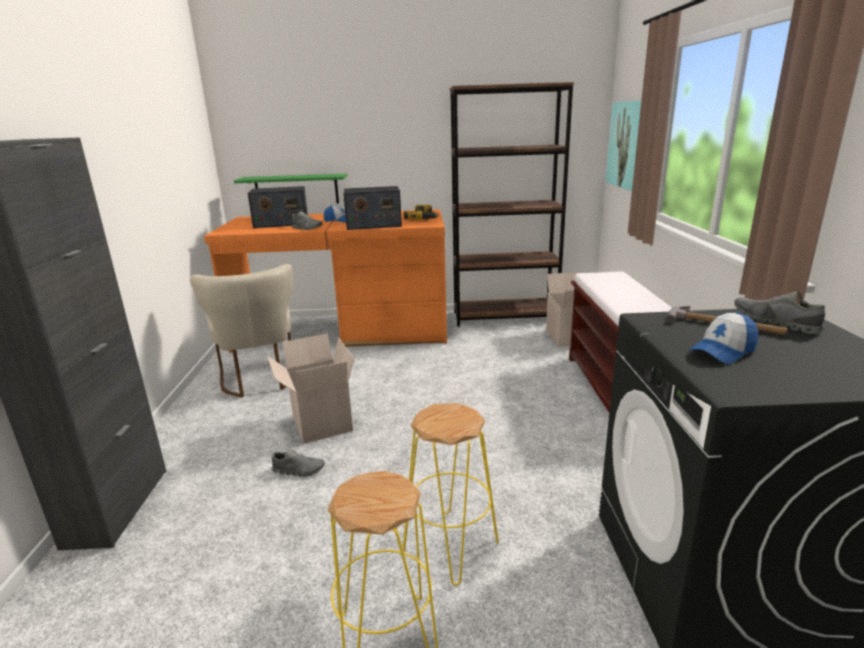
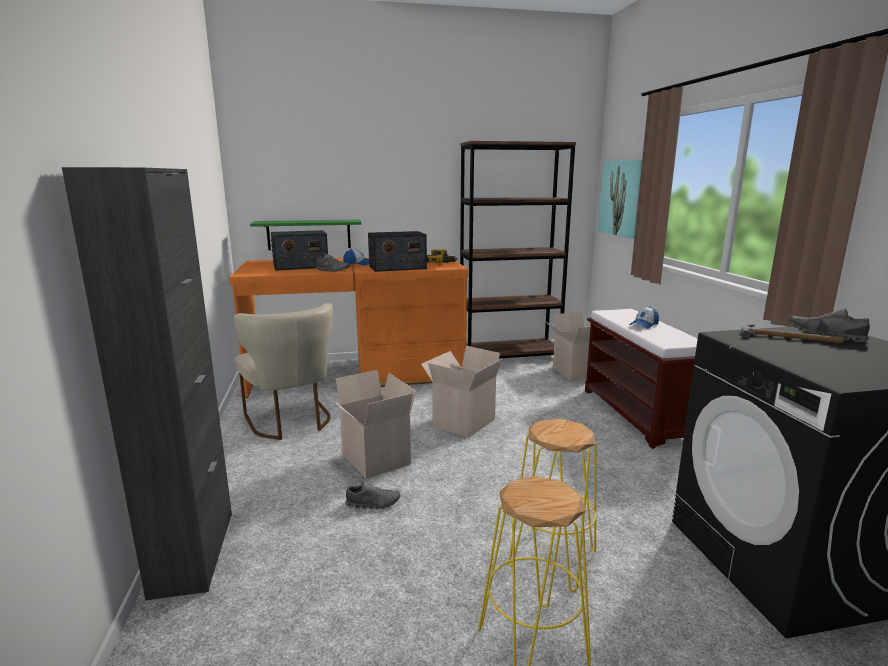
camera: 10 degrees left, 5 degrees down
cap [689,312,758,364] -> cap moved to [630,306,659,329]
none -> cardboard box [421,346,503,438]

